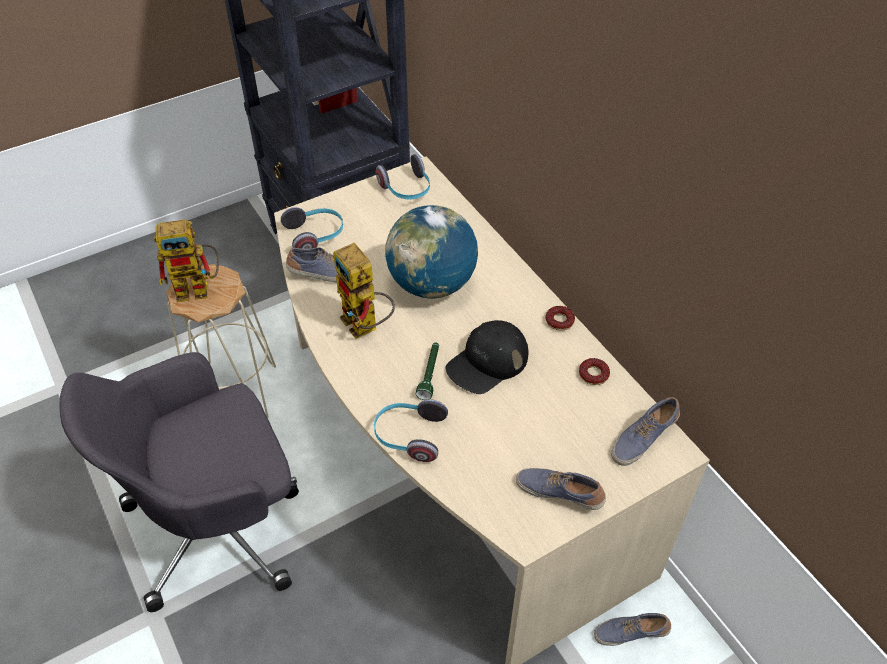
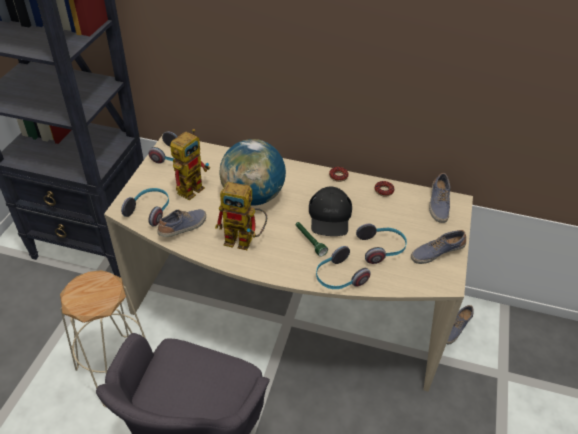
camera: 45 degrees left, 5 degrees down
toy robot [154,219,219,302] -> toy robot moved to [170,129,210,200]
none -> headphones [356,224,407,264]

